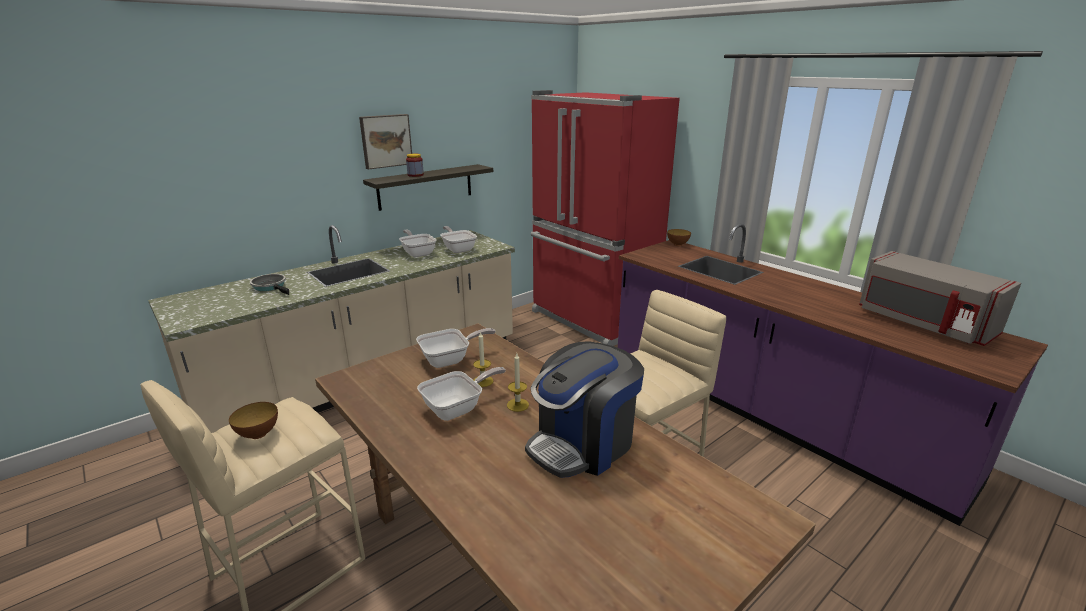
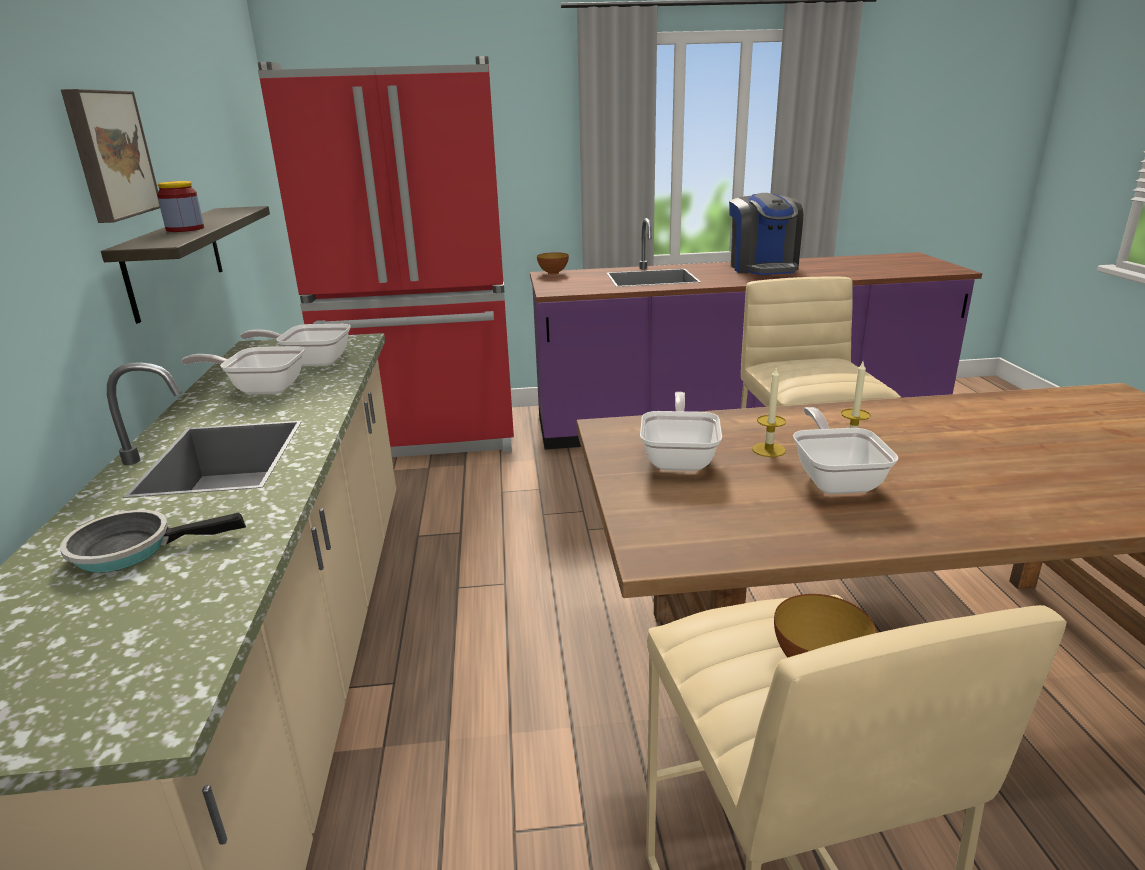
camera: 55 degrees left, 0 degrees up
coffee machine [525,341,644,478] -> coffee machine moved to [729,193,803,275]
grey microwave [859,251,1021,346] -> none

